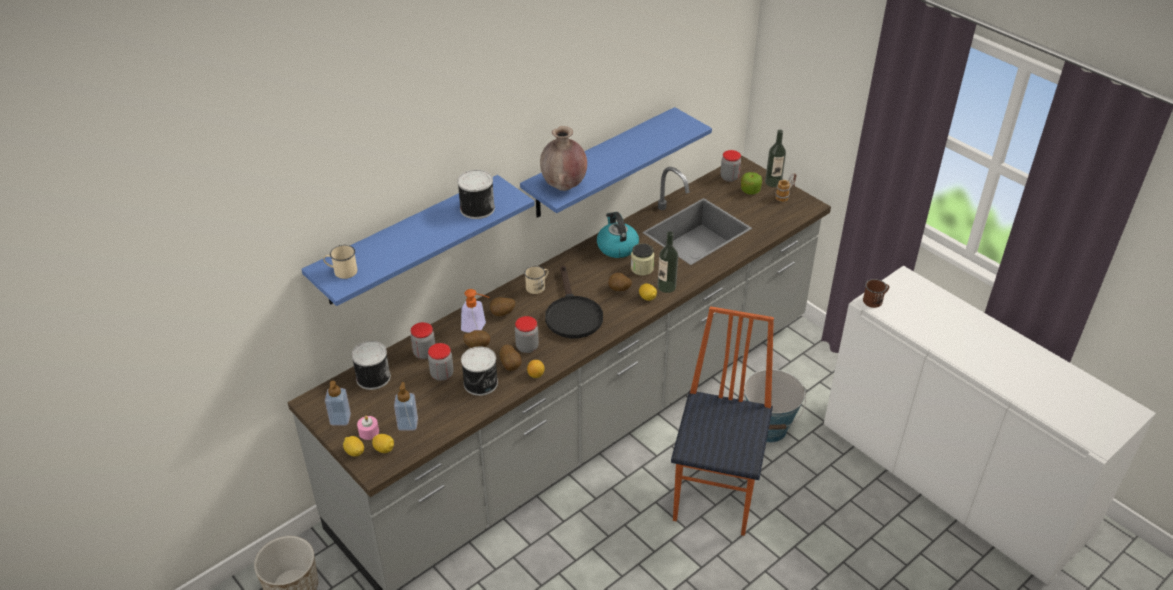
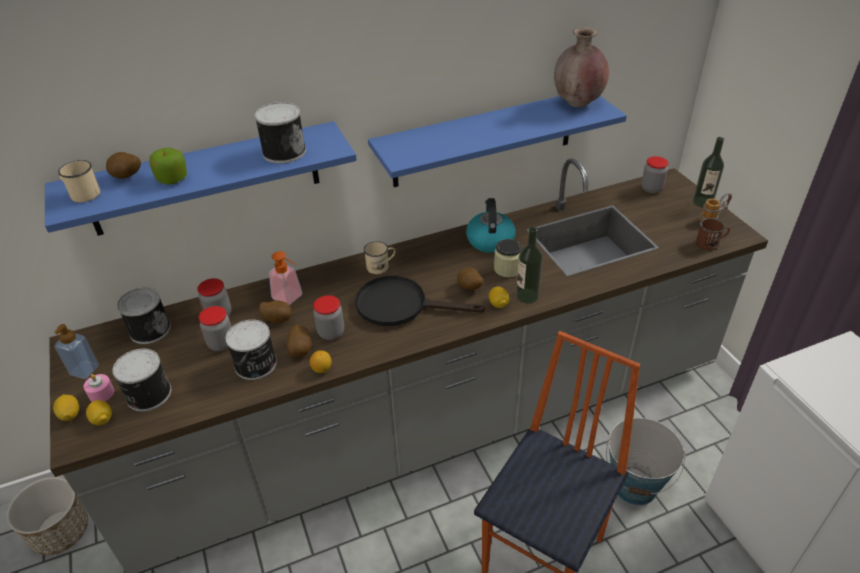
camera: 20 degrees right, 0 degrees up
soap dispenser [394,382,418,431] -> can [112,349,171,411]
potato [490,297,515,316] -> potato moved to [106,152,141,179]
brown vase [540,126,587,191] -> brown vase moved to [554,27,609,107]
black frying pan [545,265,603,338] -> black frying pan turned 90 degrees clockwise [355,276,485,326]
apple [741,172,762,195] -> apple moved to [149,148,187,185]
brown mug [863,279,889,308] -> brown mug moved to [696,218,730,250]

